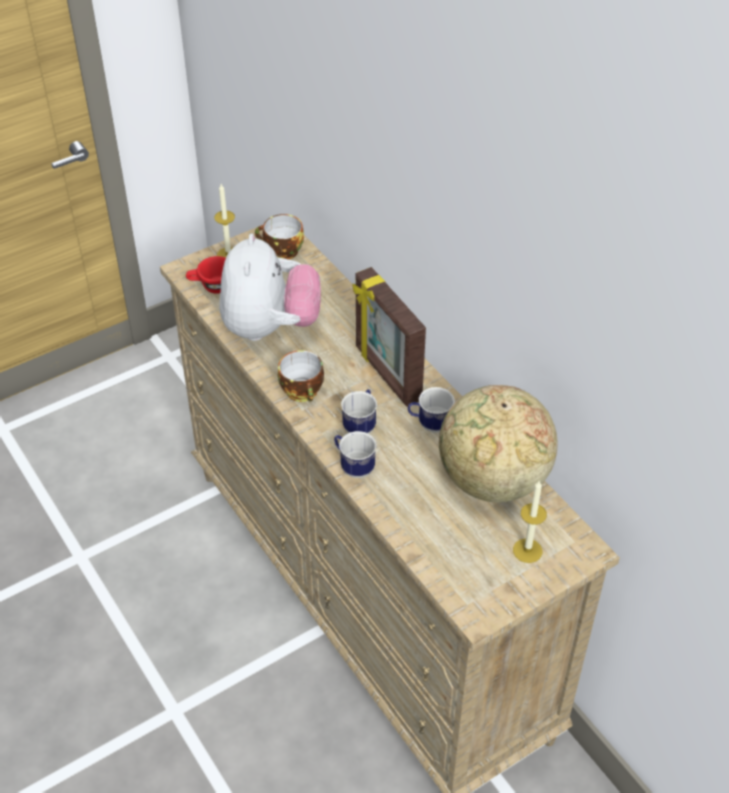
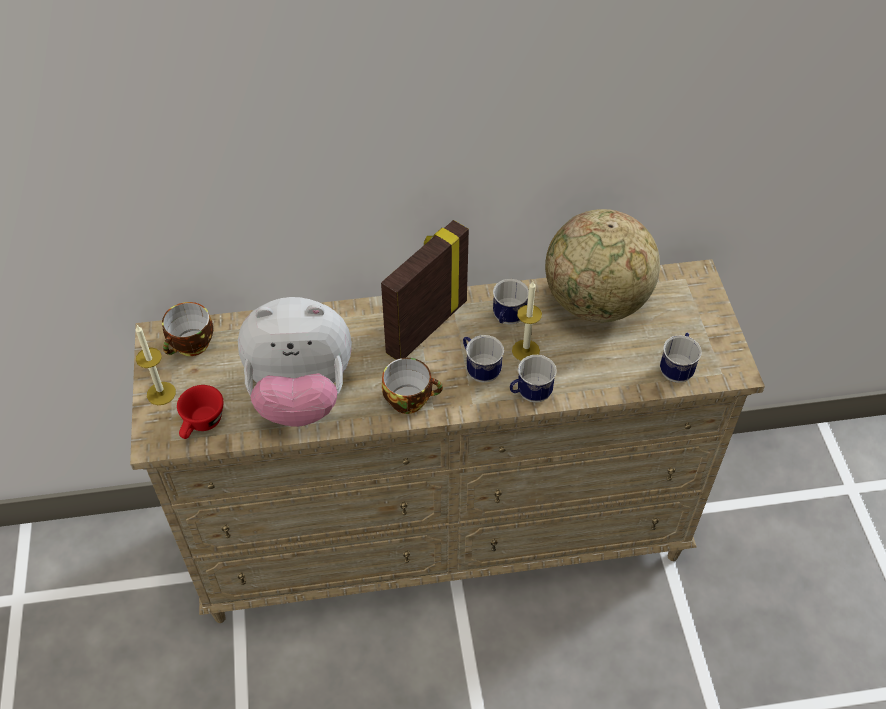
camera: 65 degrees left, 5 degrees up
plush toy [219,234,321,341] -> plush toy turned 150 degrees clockwise [238,297,352,427]
picture frame [353,267,426,407] -> picture frame turned 135 degrees clockwise [381,220,469,360]
candle [513,481,547,563] -> candle moved to [512,281,542,361]
none -> mug [660,332,702,383]

